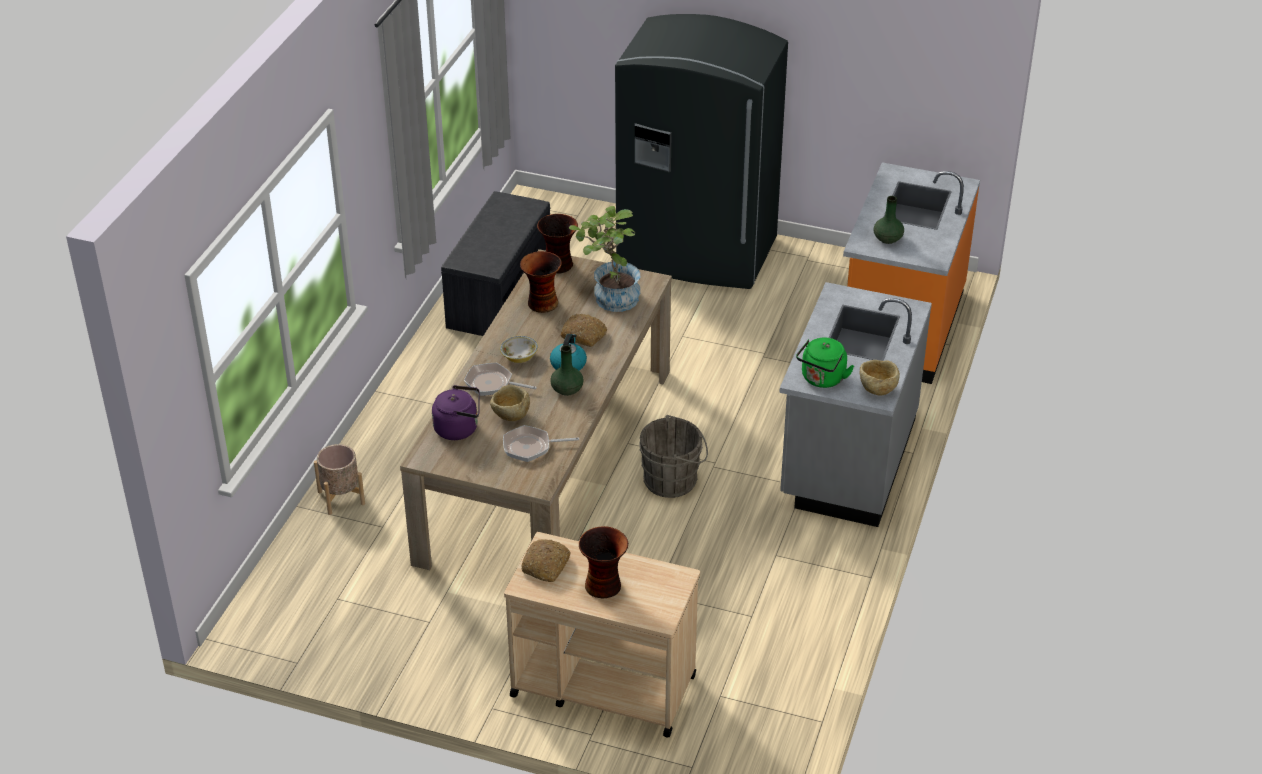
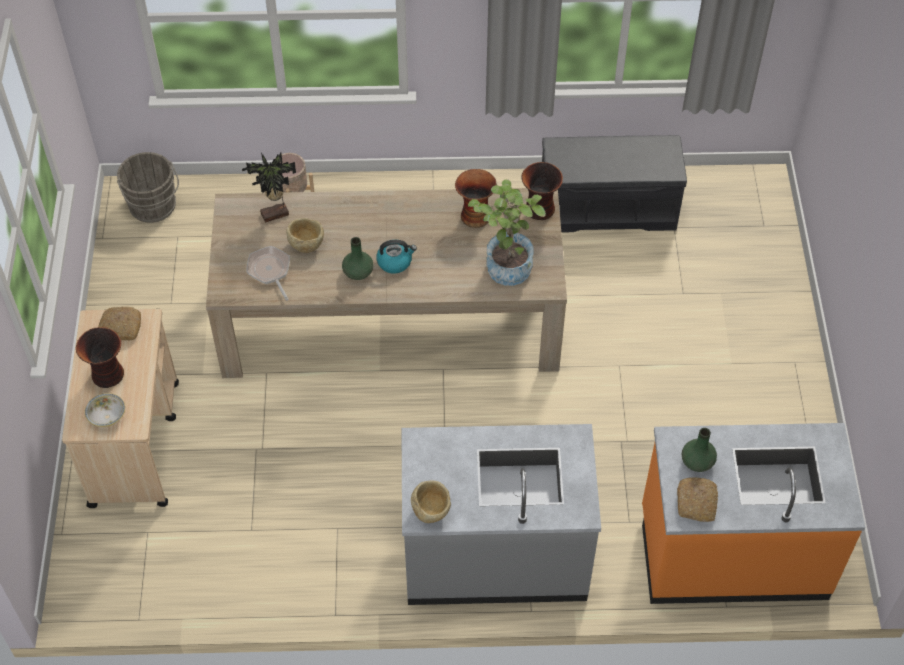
camera: 70 degrees right, 15 degrees up
purple kettle [432,385,480,440] -> potted plant [242,153,296,223]
frying pan [464,363,537,396] -> none
bowl [500,336,538,363] -> bowl moved to [85,393,125,427]
bread [561,314,607,347] -> bread moved to [677,477,719,522]
grey fridge [615,14,788,289] -> none
grey bucket [639,415,708,498] -> grey bucket moved to [117,152,179,223]
green kettle [796,338,854,388] -> none

